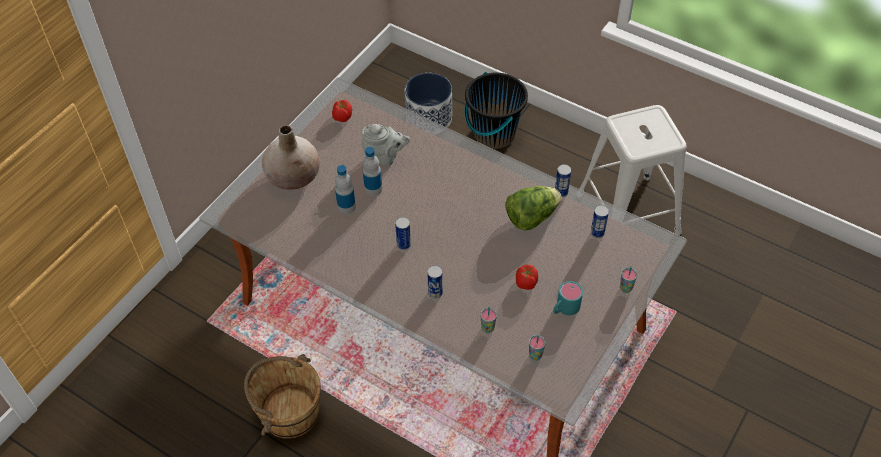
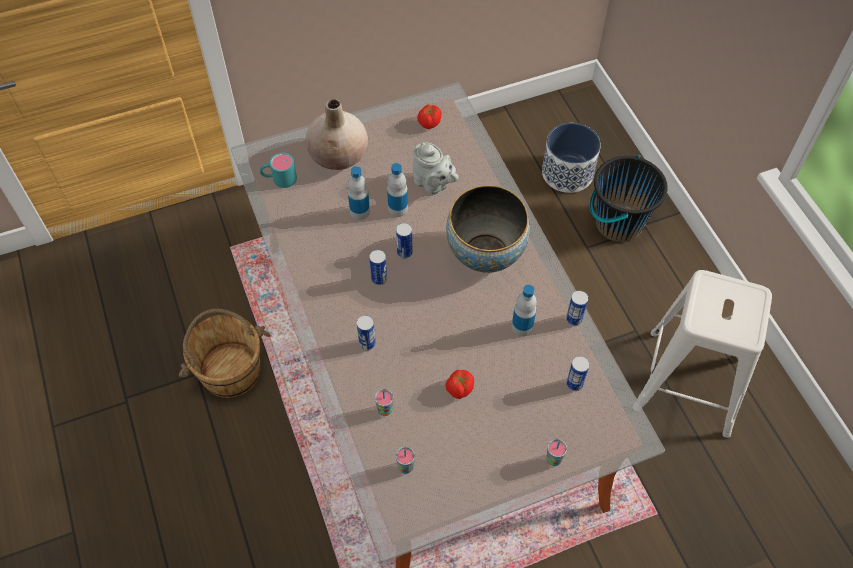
camera: 35 degrees right, 5 degrees up
lettuce [505,186,561,231] -> bottle [512,285,537,336]
turquoise mug [553,281,583,315] -> turquoise mug moved to [259,153,297,188]
none -> can [396,223,412,259]
none -> bowl [446,185,530,273]

